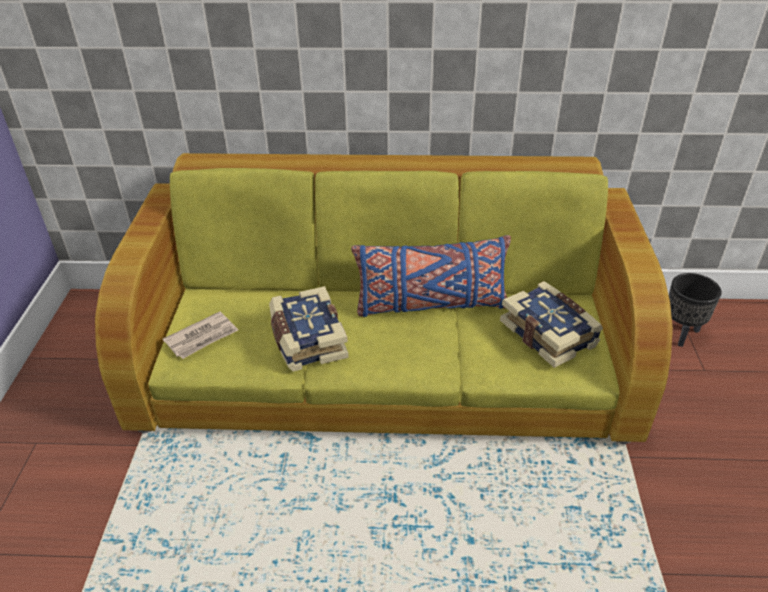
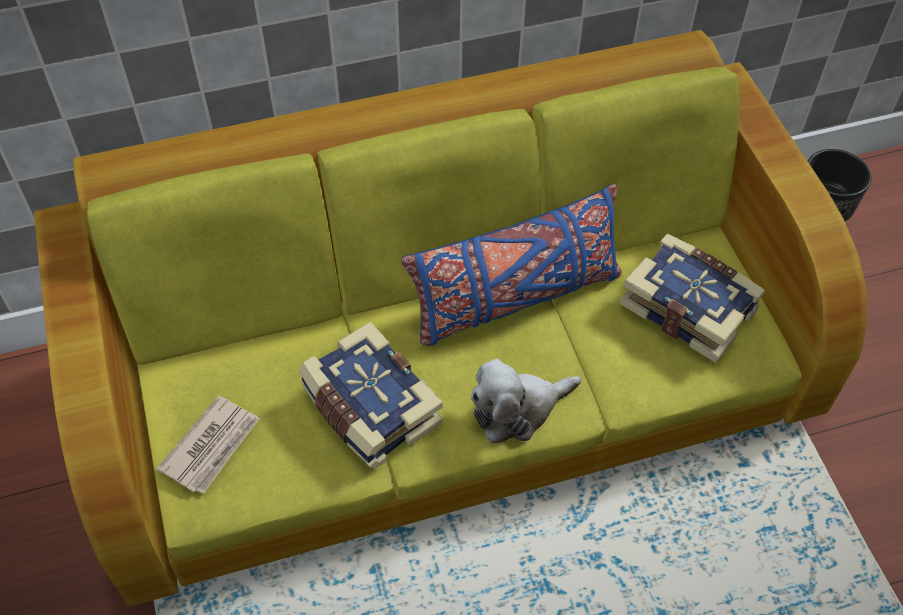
camera: 20 degrees left, 15 degrees up
none -> plush toy [470,359,581,443]

